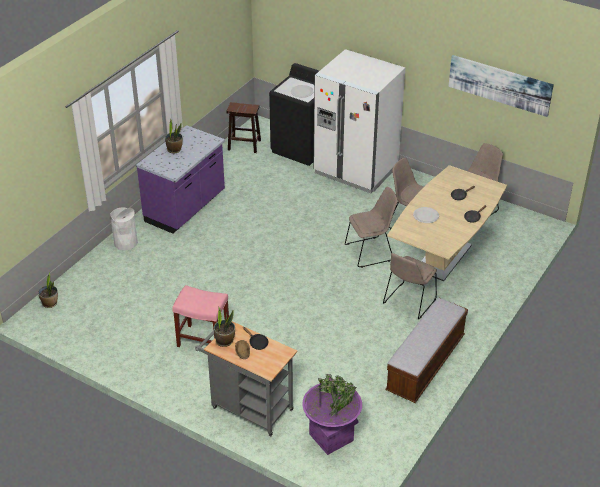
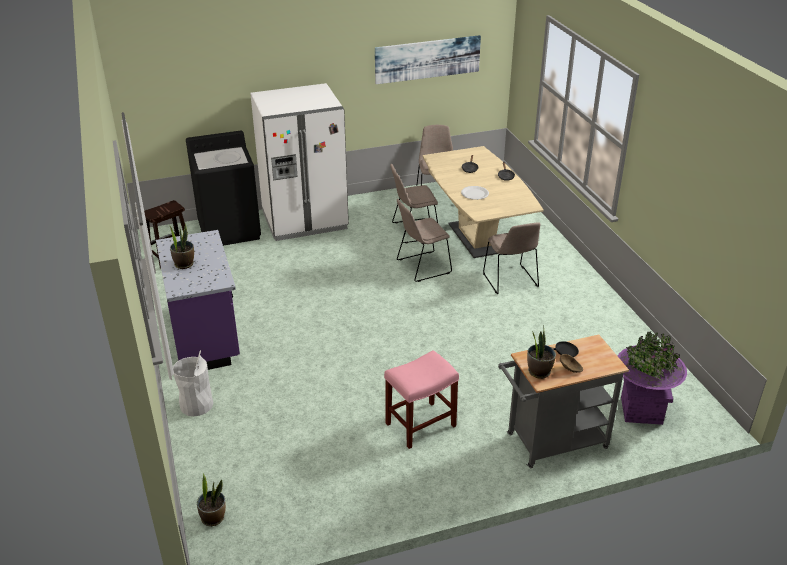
camera: 50 degrees left, 5 degrees down
beige chair [345,186,398,268] -> beige chair turned 135 degrees counterclockwise [397,199,452,282]
bench [386,298,468,403] -> none

